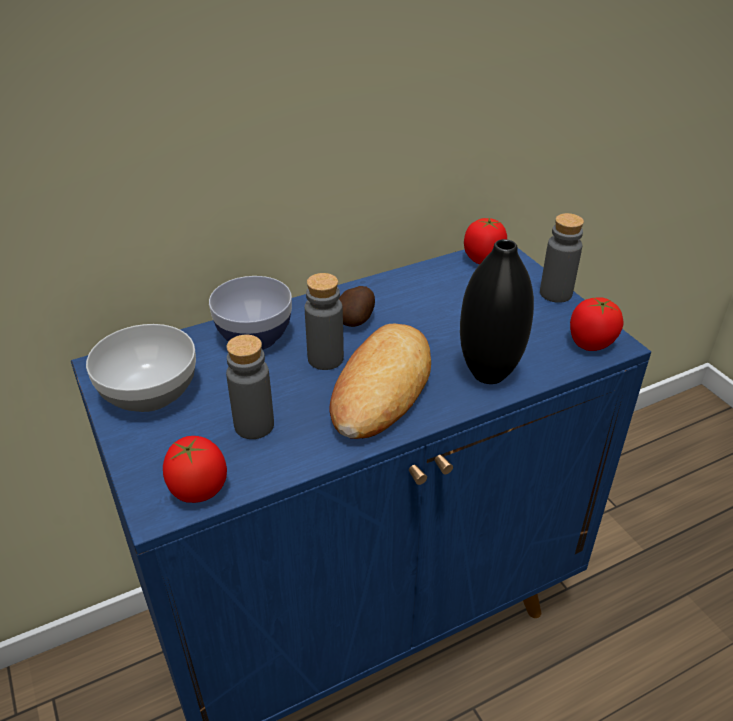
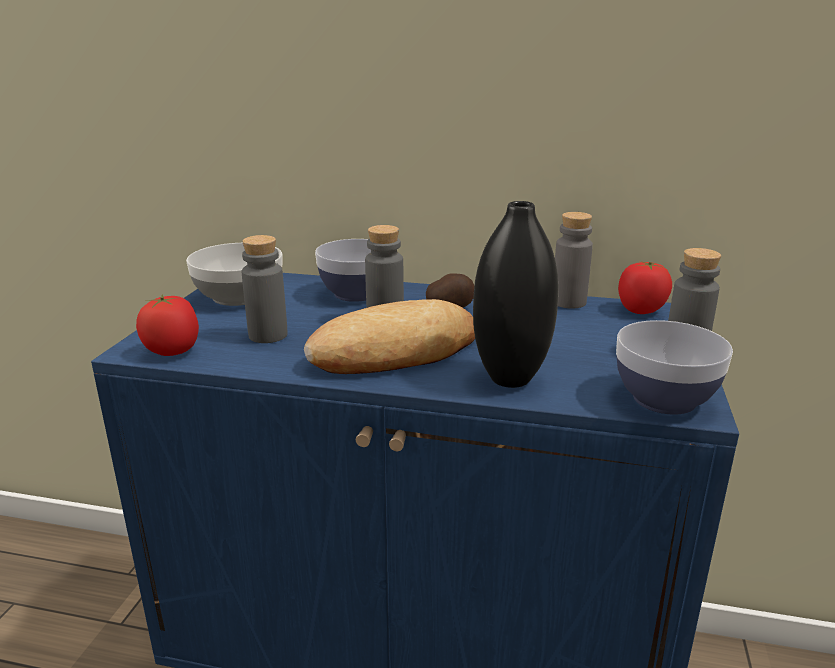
camera: 40 degrees right, 15 degrees down
tomato [570,297,624,351] -> bowl [616,320,733,415]
none -> grey bottle [555,212,593,309]

